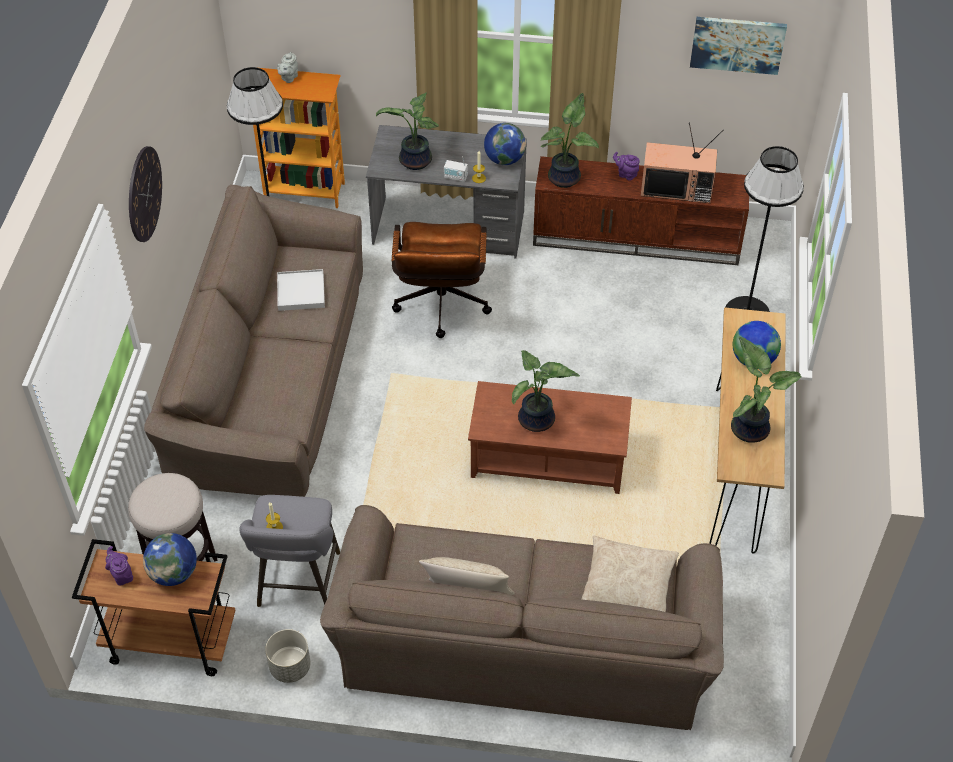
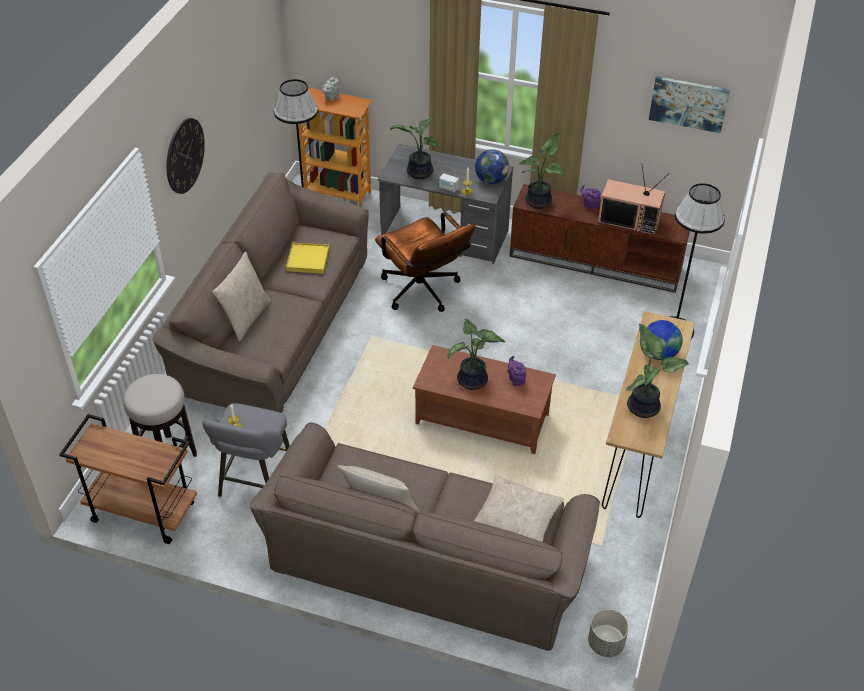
camera: 10 degrees right, 5 degrees down
purple teapot [105,546,133,586] -> purple teapot moved to [507,356,526,386]
globe [143,533,197,586] -> none
grey planter [265,629,311,683] -> grey planter moved to [588,609,629,657]
white tray [277,269,325,311] -> yellow tray [286,243,329,274]
brown office chair [392,222,492,338] -> brown office chair turned 45 degrees counterclockwise [375,212,476,312]
none -> beige pillow [213,252,271,342]

